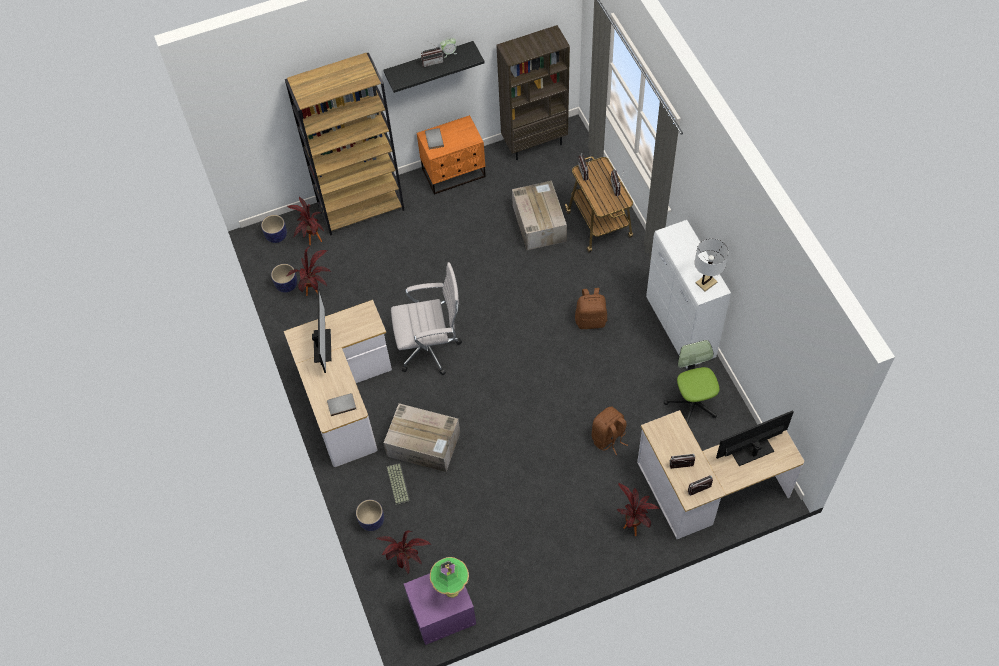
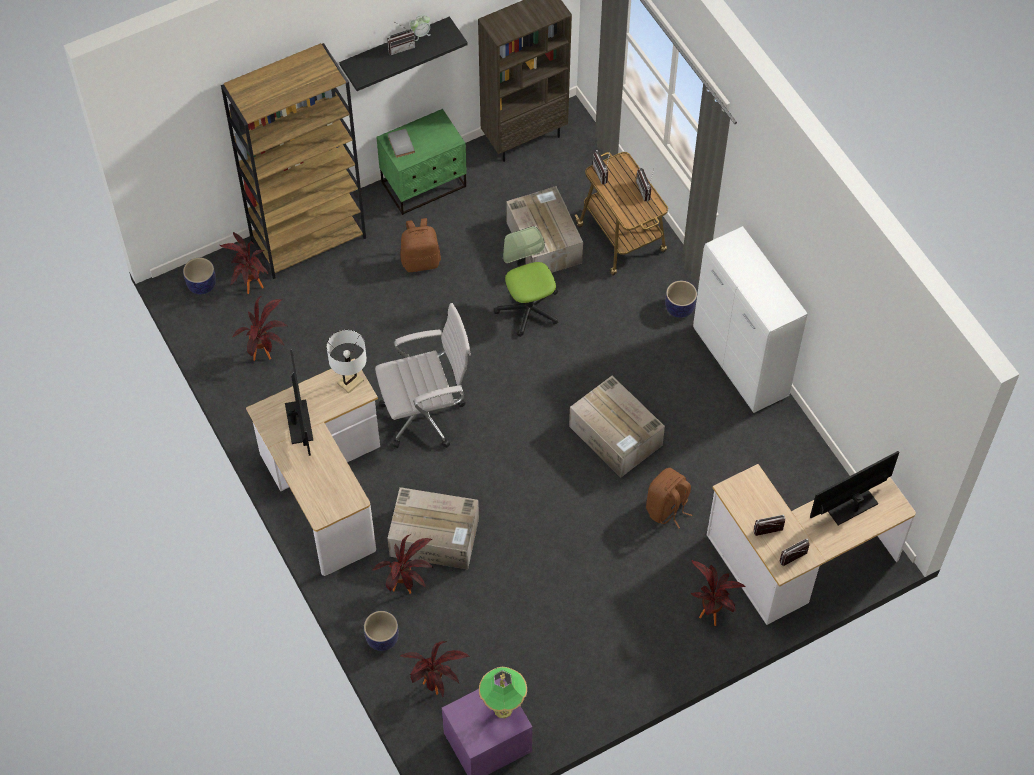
camera: 10 degrees left, 0 degrees up
planter [271,264,297,293] -> planter moved to [665,281,697,318]
grey book [327,393,356,416] -> none
keyboard [386,463,410,506] -> potted plant [372,534,433,594]
orange nightstand [417,115,486,195] -> green nightstand [376,109,467,215]
brown backpack [575,288,607,329] -> brown backpack moved to [401,218,441,272]
office chair [664,340,720,424] -> office chair moved to [494,226,558,337]
white table lamp [695,239,728,292] -> white table lamp moved to [327,330,367,393]
none -> cardboard box [569,376,665,477]

